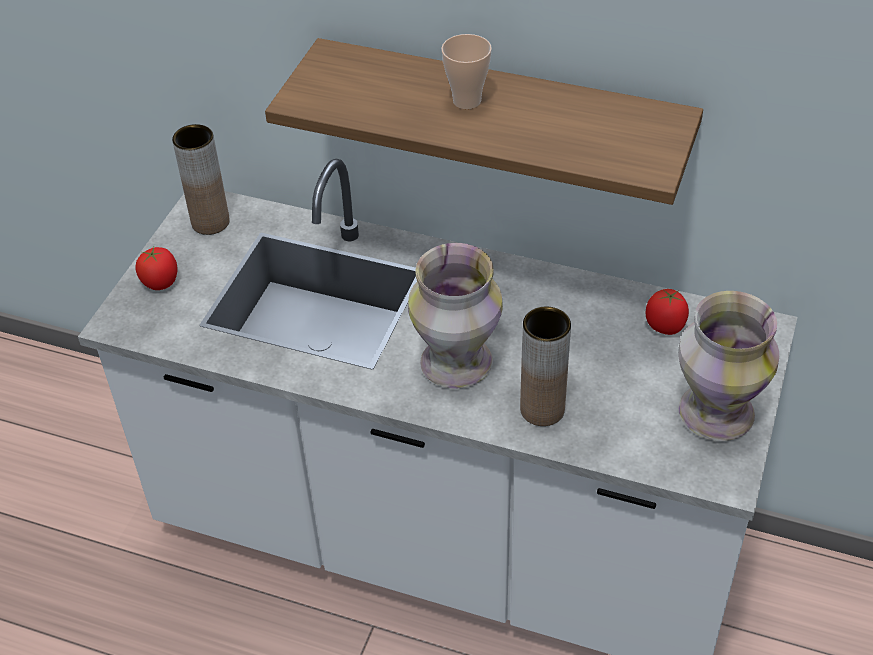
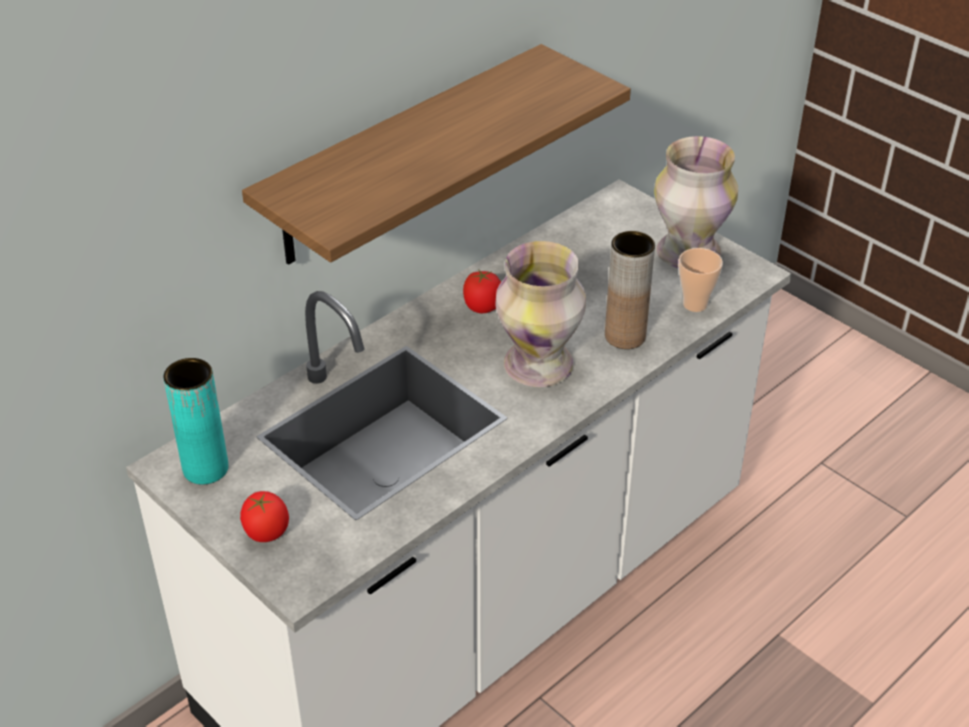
camera: 65 degrees left, 5 degrees down
brown vase [172,124,230,235] -> turquoise vase [163,358,229,485]
cup [441,34,492,109] -> cup moved to [679,248,723,312]
tomato [645,289,689,335] -> tomato moved to [463,269,501,313]

